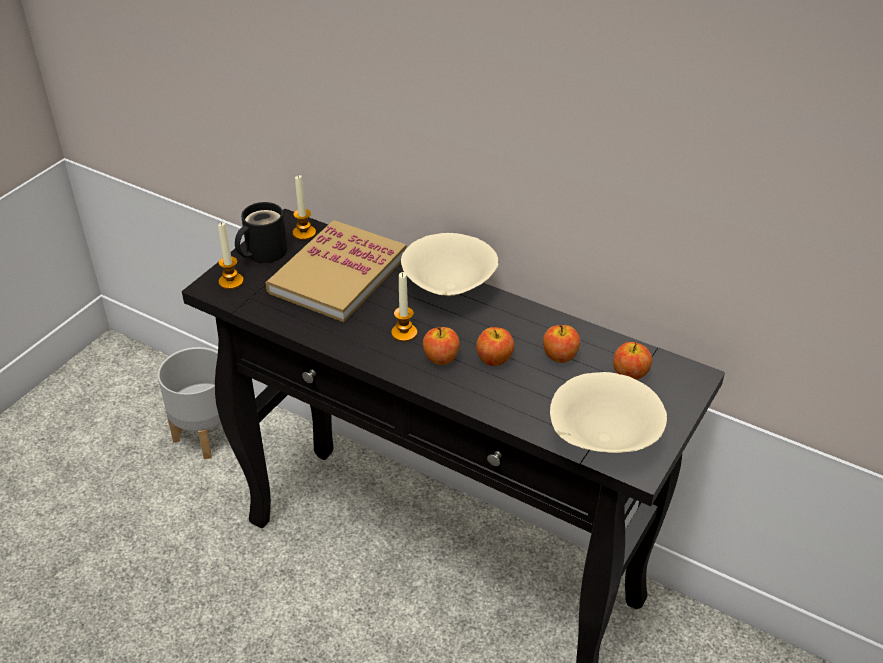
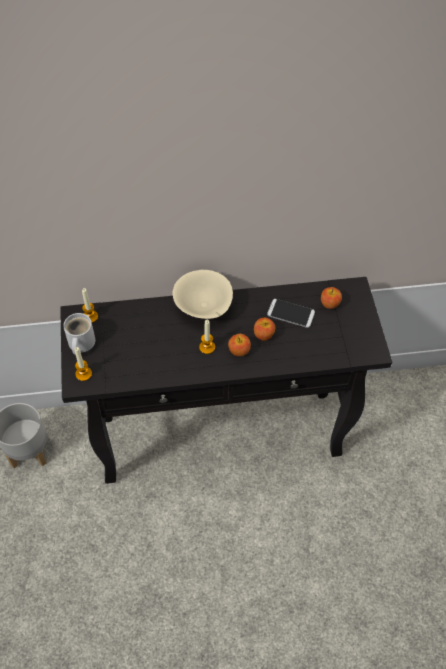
camera: 40 degrees left, 15 degrees up
black mug [235,202,287,263] -> white mug [63,313,95,355]
book [266,220,407,322] -> none
apple [543,325,580,363] -> phone [267,299,315,328]
beige bowl [550,372,667,453] -> none

